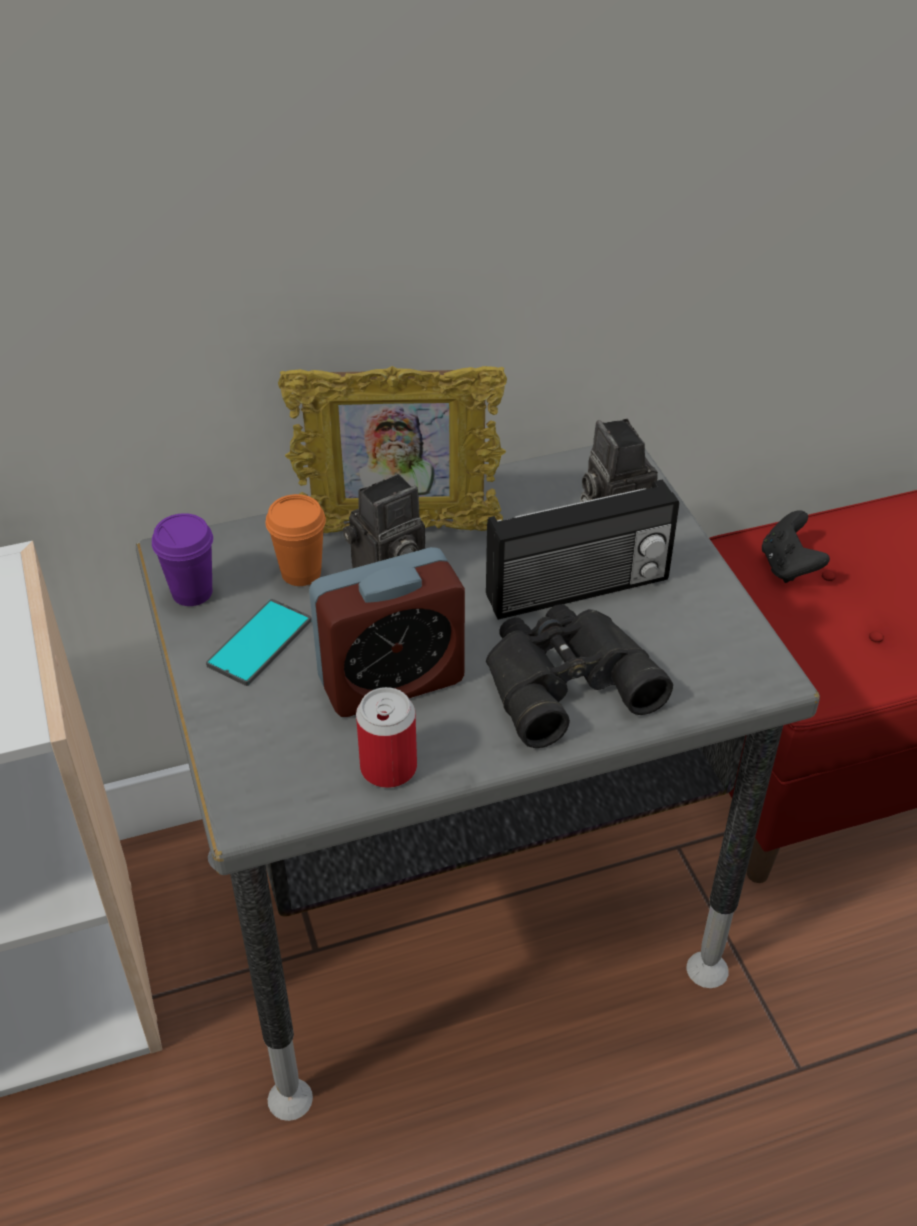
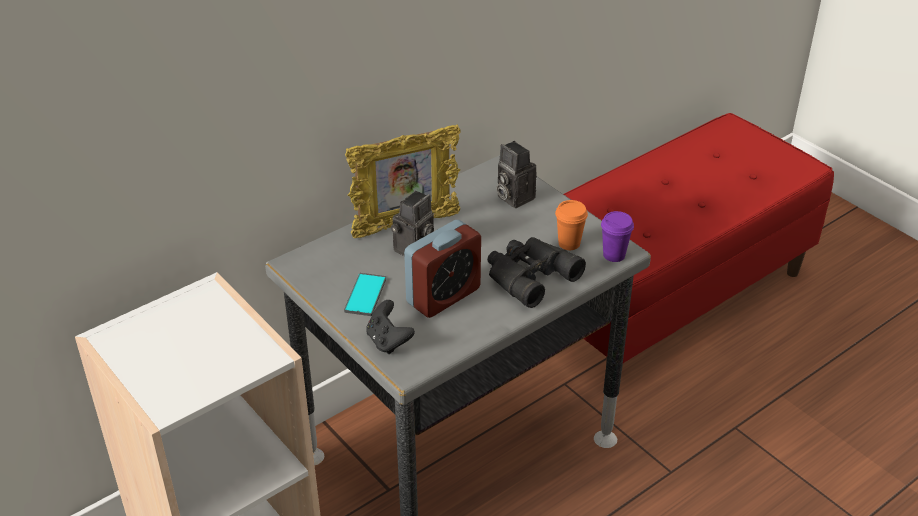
camera: 20 degrees left, 5 degrees down
purple cup [152,513,213,606] -> purple cup moved to [601,211,634,262]
orange cup [266,494,326,586] -> orange cup moved to [555,200,588,250]
can [356,687,417,788] -> none
radio [486,479,679,620] -> none
black game controller [762,510,830,583] -> black game controller moved to [366,300,415,354]

